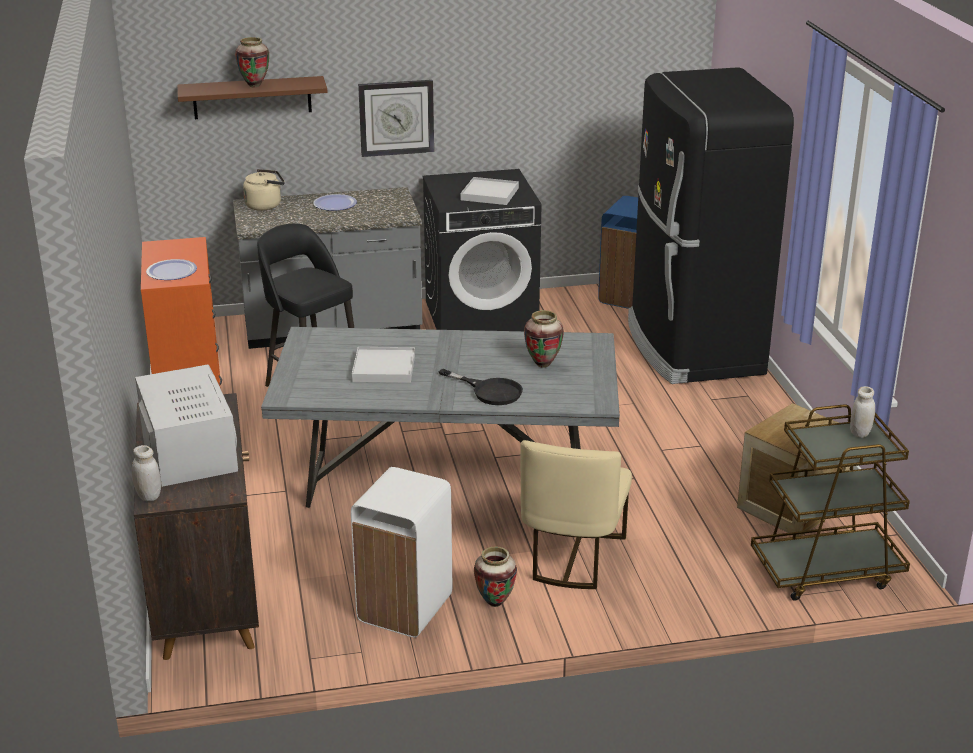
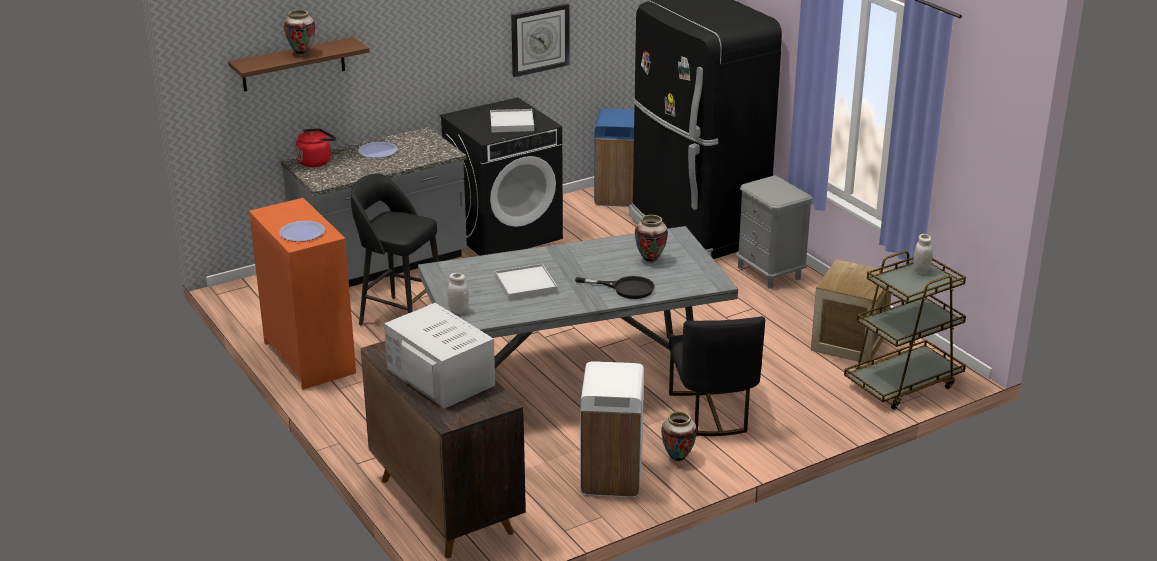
camera: 20 degrees left, 0 degrees up
white jar [132,445,161,501] -> white jar moved to [447,273,469,314]
beige kettle [243,169,285,211] -> red kettle [296,128,336,167]
wall clock [358,80,434,157] -> wall clock moved to [511,3,570,77]
beige chair [520,440,632,589] -> black chair [669,316,765,436]
none -> grey nightstand [736,175,813,289]

